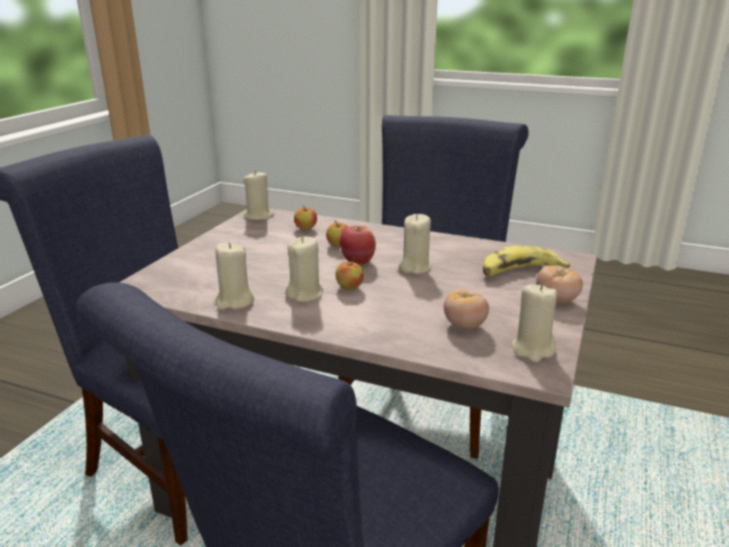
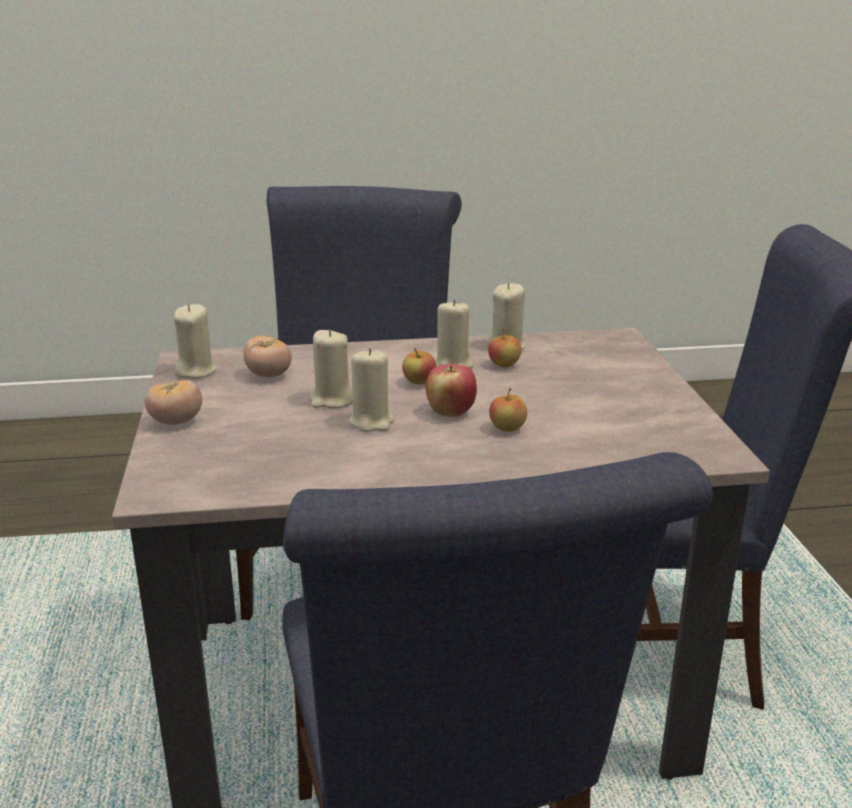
camera: 150 degrees right, 0 degrees up
beige candle [243,171,274,220] -> beige candle moved to [309,329,353,409]
apple [294,205,317,230] -> apple moved to [488,329,522,367]
banana [483,246,570,276] -> none

